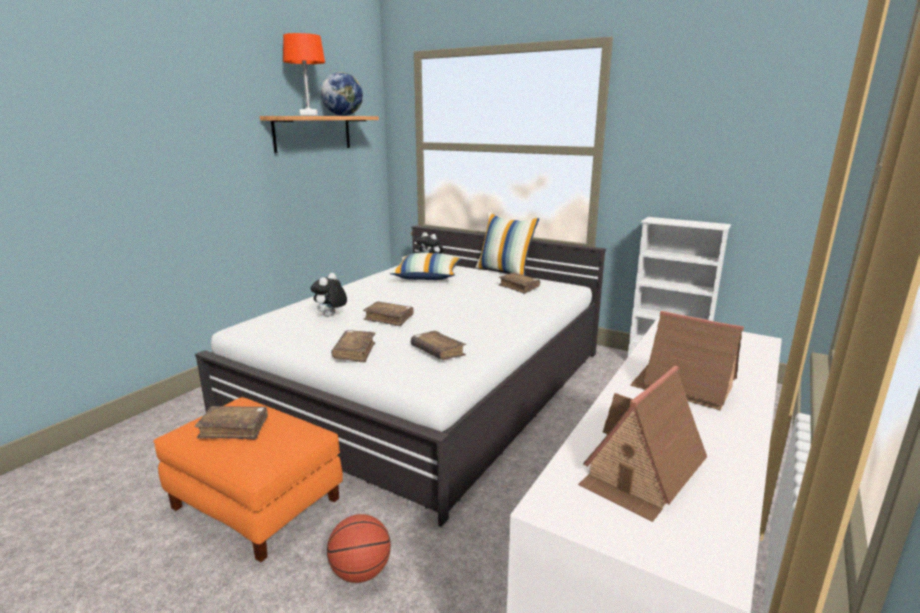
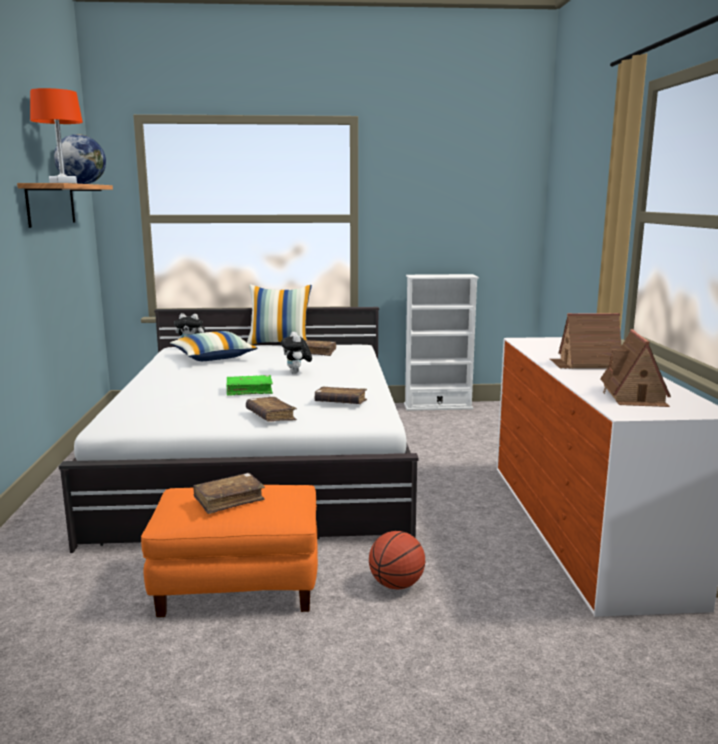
camera: 35 degrees left, 5 degrees down
plush toy [310,273,347,317] -> plush toy moved to [281,332,312,374]
brown book [363,301,414,326] -> green book [227,375,273,396]

